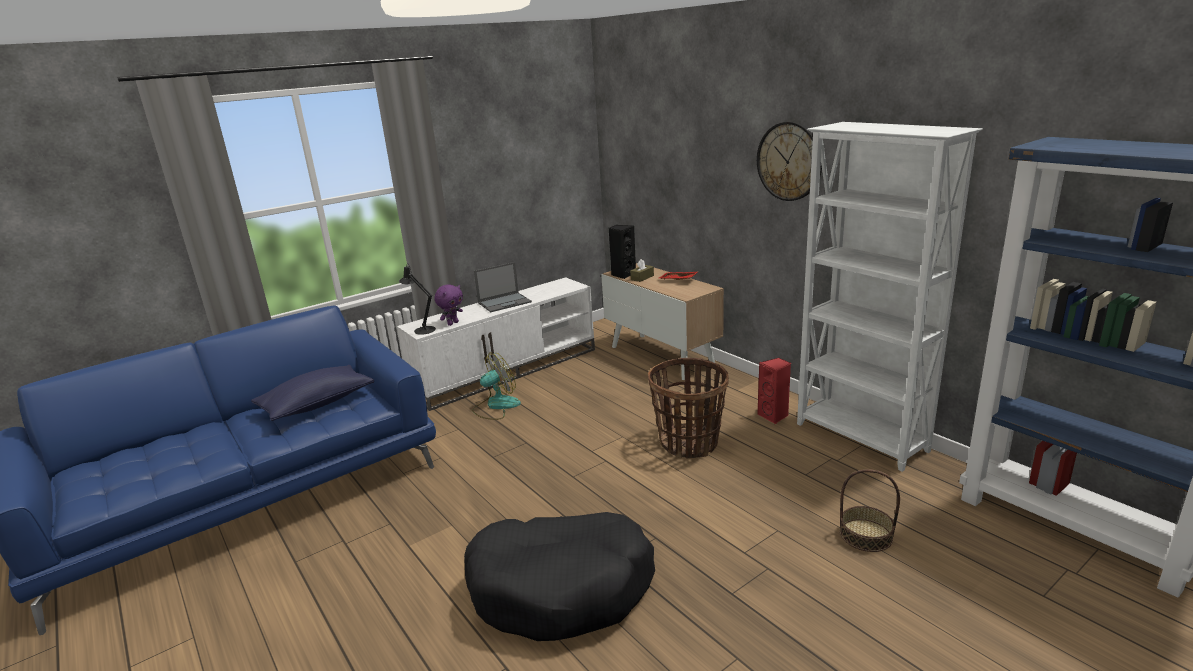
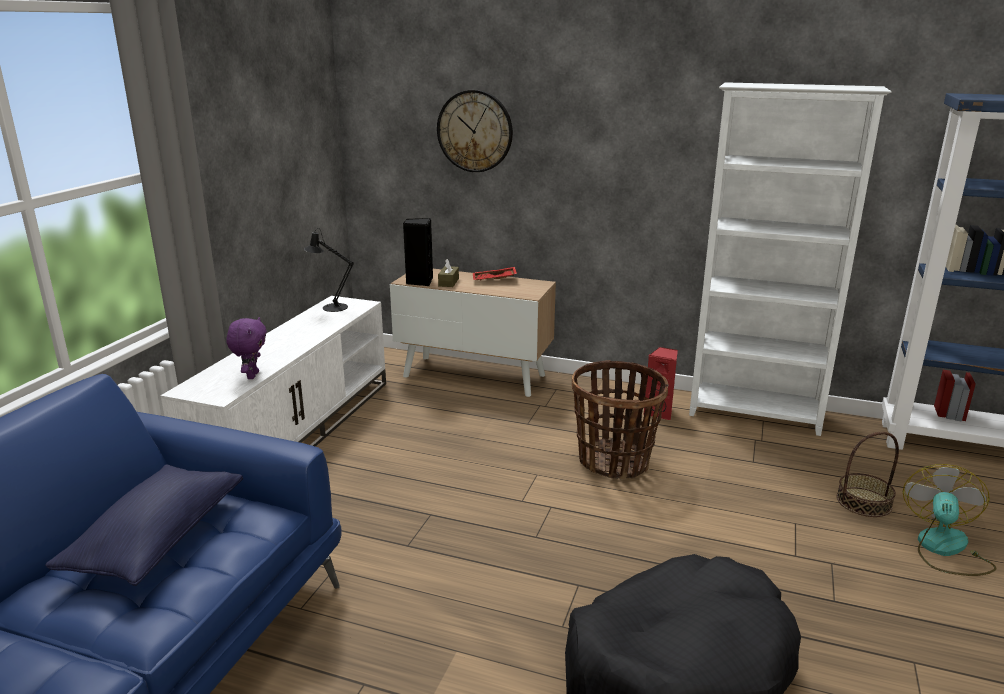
camera: 35 degrees left, 0 degrees up
black table lamp [399,265,436,335] -> black table lamp moved to [304,228,354,312]
fan [472,353,521,420] -> fan moved to [903,464,996,576]
laptop [474,262,532,312] -> none
wall clock [757,121,822,201] -> wall clock moved to [437,90,513,172]

